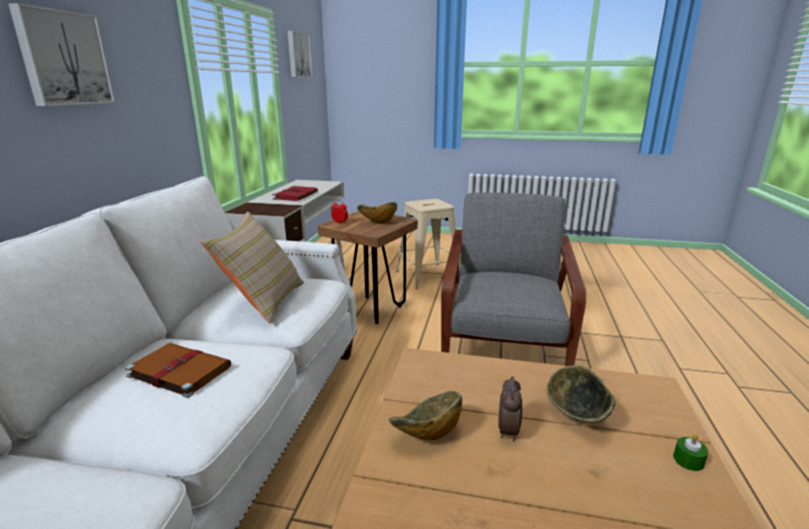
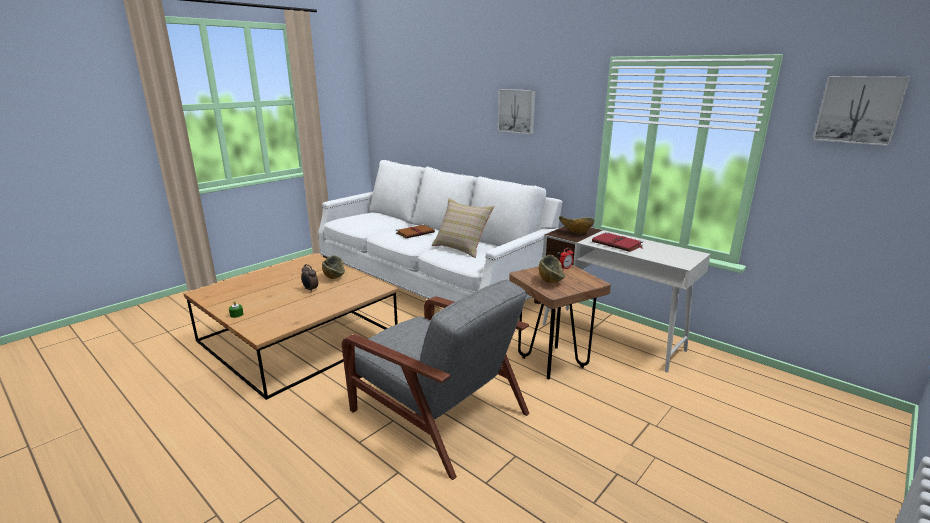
camera: 120 degrees right, 0 degrees up
beige stool [396,199,460,289] -> none
bowl [547,366,615,423] -> bowl moved to [559,216,595,234]

